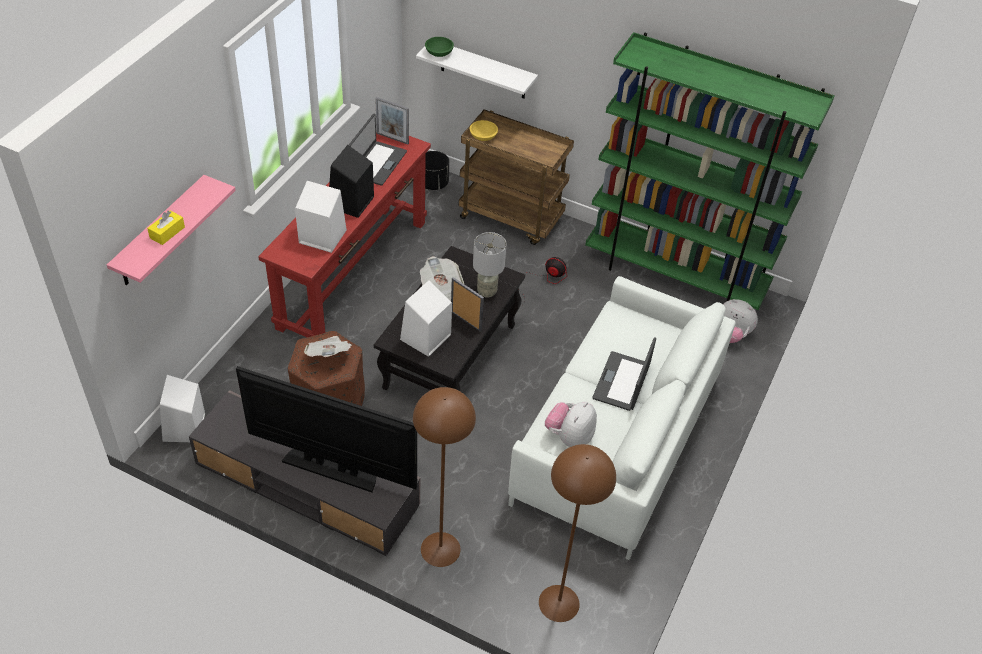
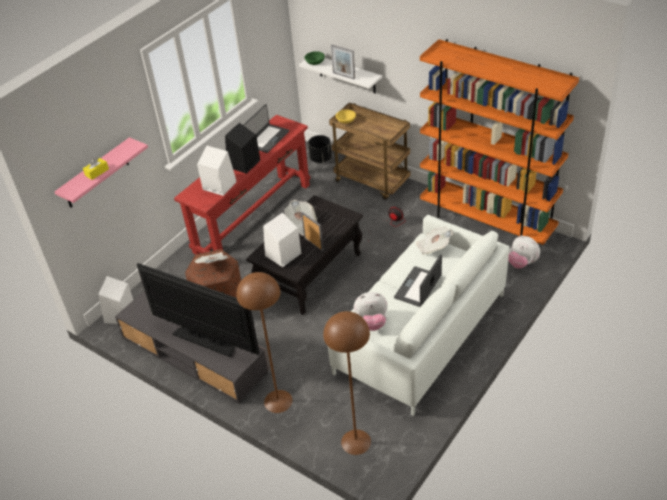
camera: 15 degrees right, 5 degrees down
picture frame [375,97,409,144] -> picture frame moved to [331,45,355,80]
grey table lamp [473,232,507,298] -> none
plush toy [545,402,597,447] -> plush toy turned 135 degrees counterclockwise [354,292,387,331]
green bookcase [585,32,835,310] -> orange bookcase [420,39,579,245]
none -> newspaper [416,226,453,255]

